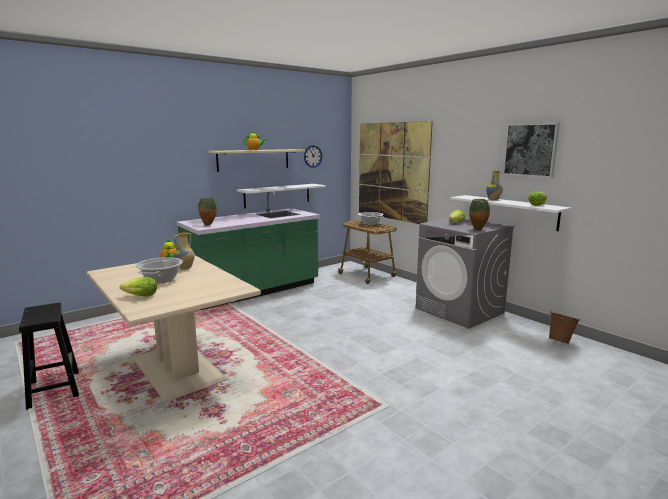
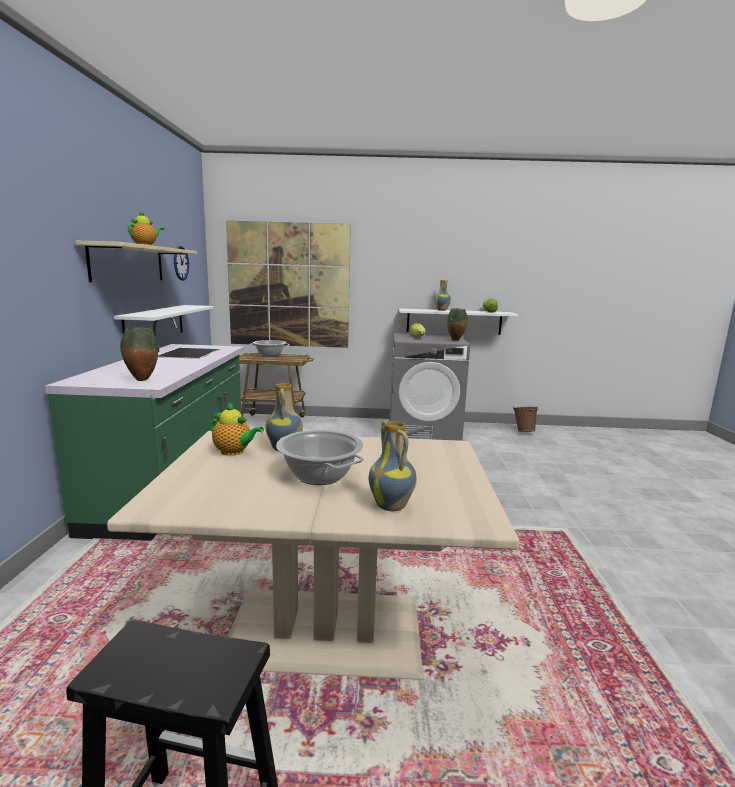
camera: 50 degrees left, 0 degrees up
lettuce [120,277,157,297] -> vase [369,420,417,511]
picture [502,122,560,178] -> none

